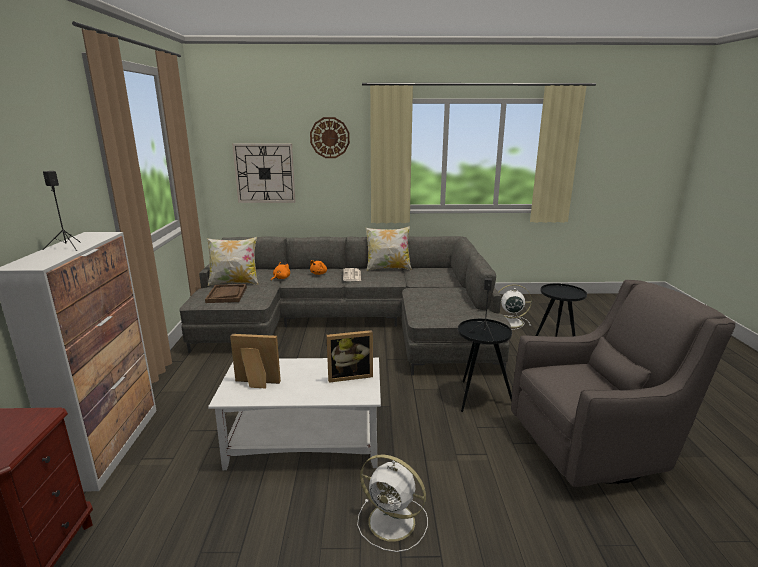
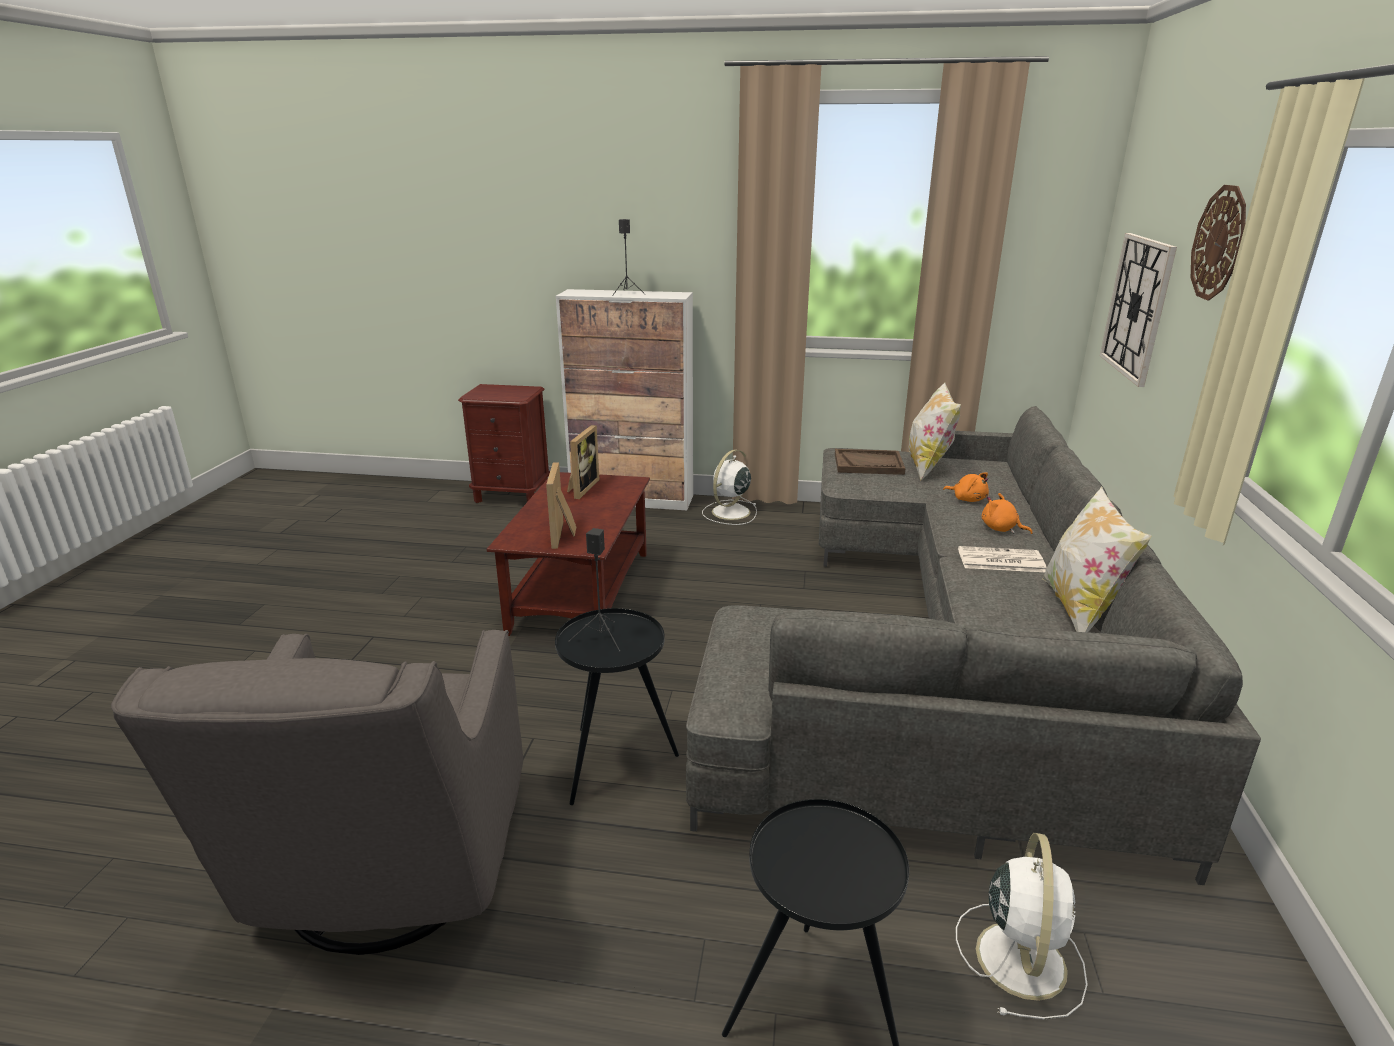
camera: 100 degrees right, 5 degrees up
white coffee table [208,358,381,470] -> brown coffee table [487,472,650,636]
white fan [357,454,428,552] -> white fan moved to [702,449,757,525]

